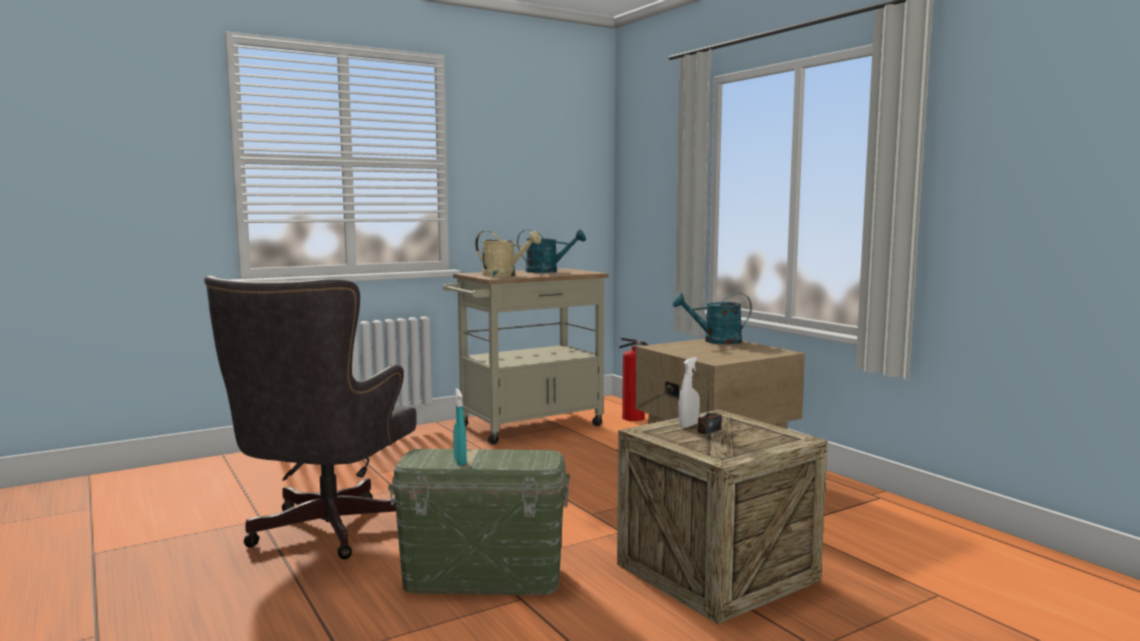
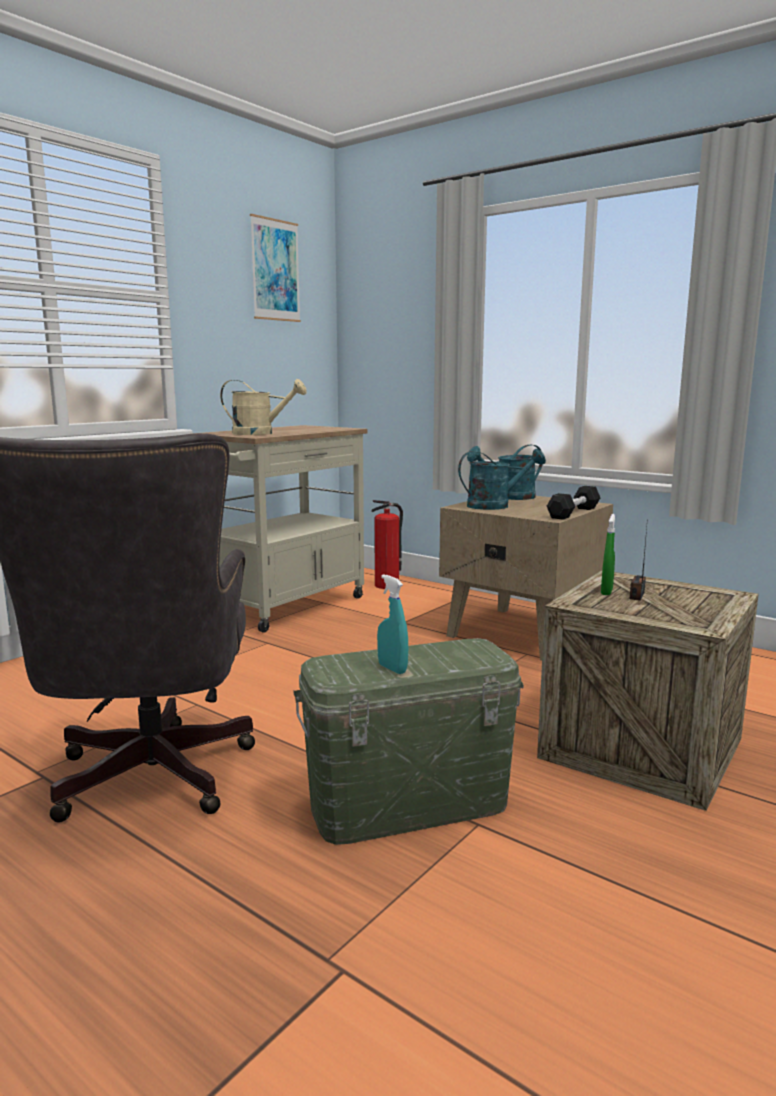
camera: 20 degrees left, 5 degrees up
turquoise watering can [517,229,586,273] -> turquoise watering can moved to [458,449,546,510]
white spray bottle [679,357,700,428] -> green spray bottle [601,514,615,595]
none -> picture [250,214,301,322]
none -> black dumbbell [547,486,600,520]

